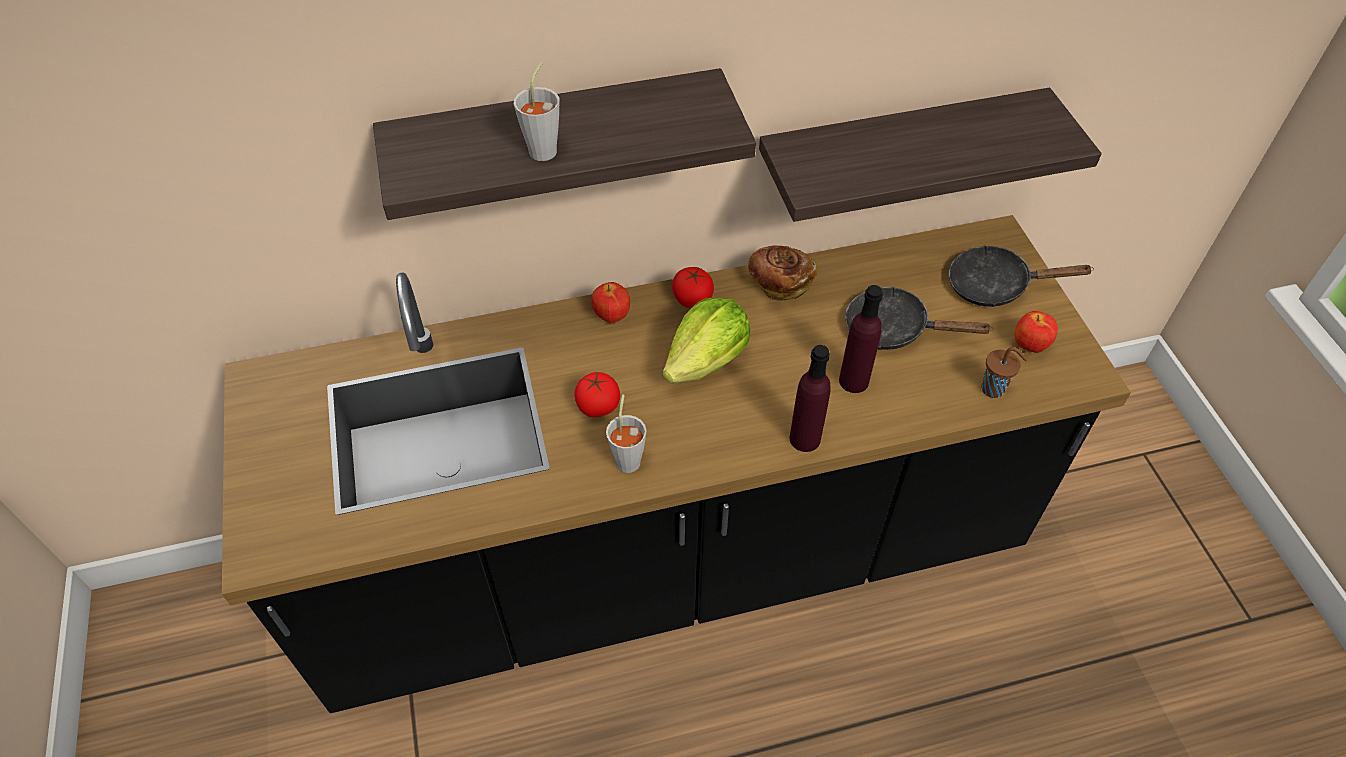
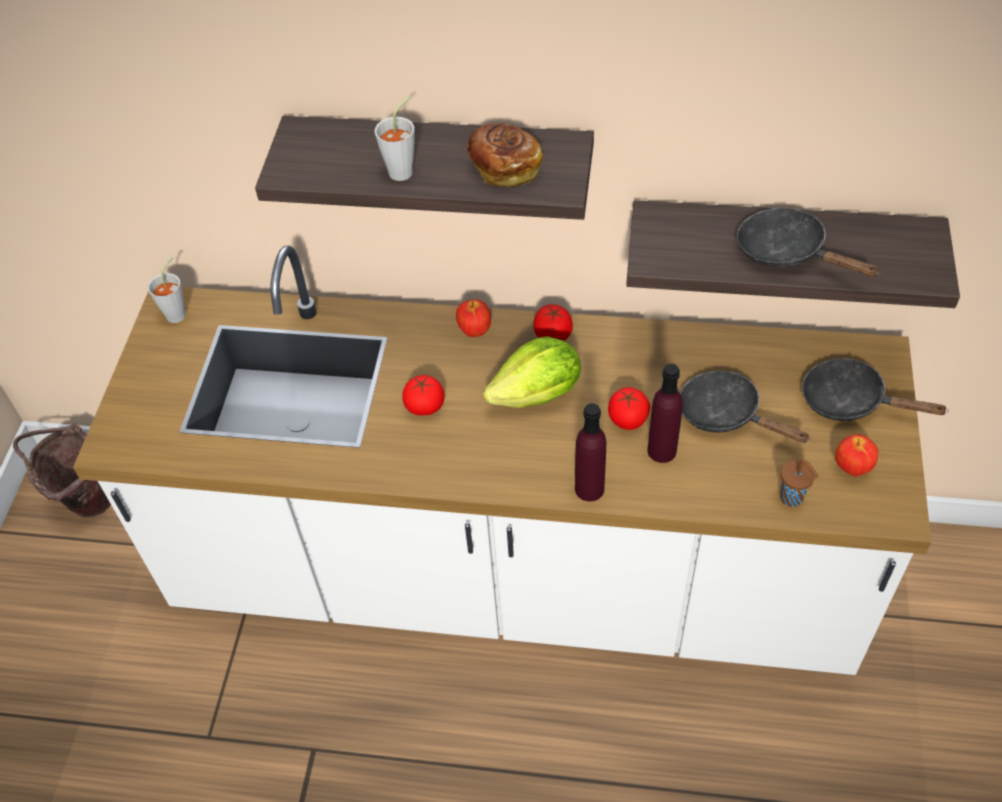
camera: 25 degrees right, 0 degrees up
black counter [222,215,1131,713] -> white counter [73,246,932,675]
grey cup [606,394,647,473] -> grey cup moved to [148,256,186,323]
bread [748,245,818,301] -> bread moved to [467,123,543,187]
none -> brown bucket [13,423,111,518]
none -> tomato [608,387,650,430]
none -> black frying pan [737,208,881,277]

